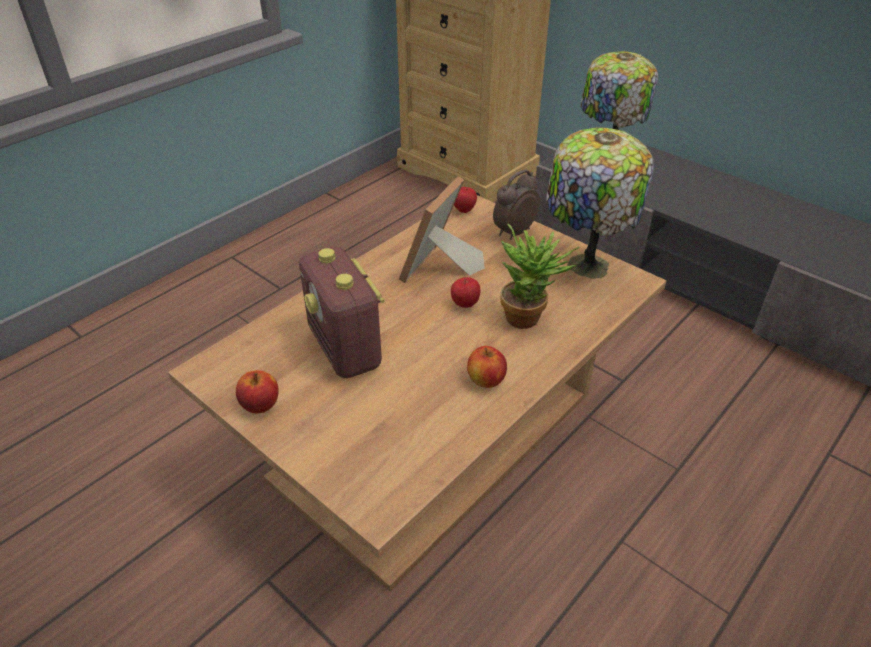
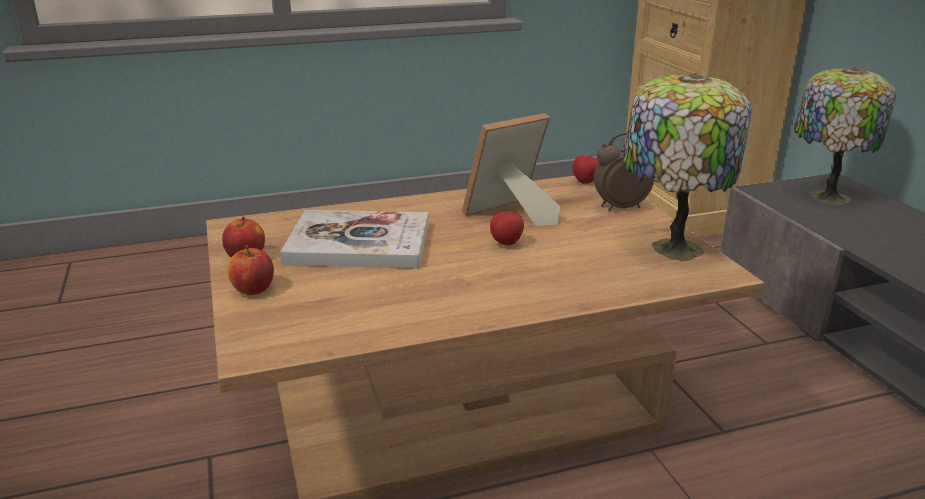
camera: 30 degrees right, 15 degrees down
radio [299,246,385,378] -> book [280,210,429,269]
apple [467,346,507,388] -> apple moved to [227,245,274,295]
potted plant [500,224,579,329] -> none

